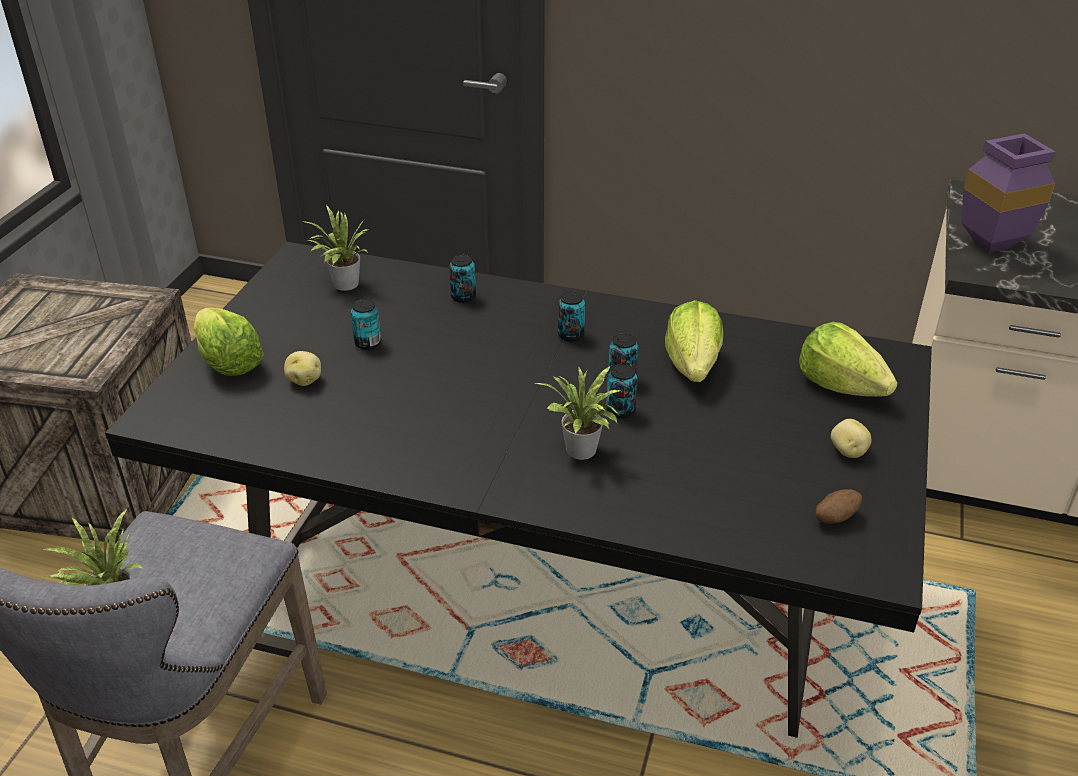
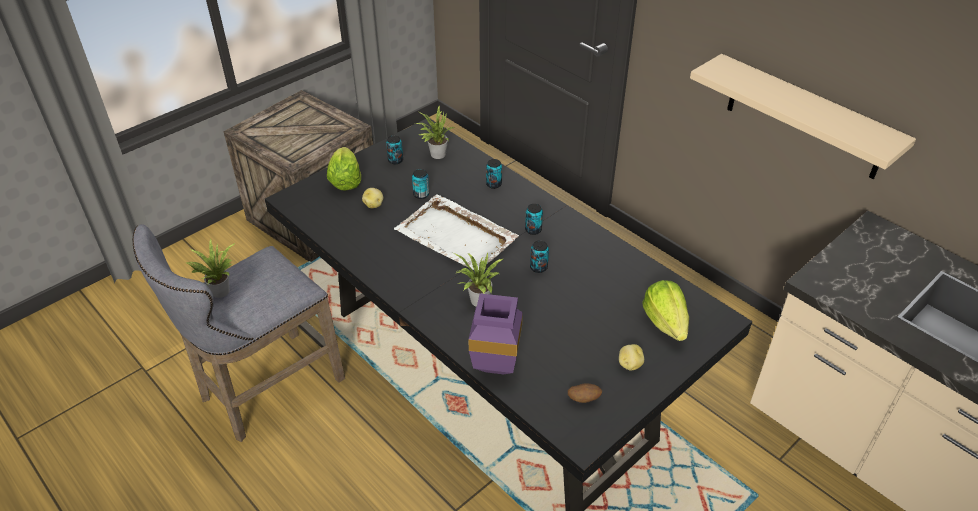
camera: 30 degrees right, 5 degrees up
can [606,364,638,418] -> can moved to [386,136,403,164]
lettuce [665,300,724,382] -> none
purple vase [961,133,1056,253] -> purple vase moved to [468,293,523,374]
none -> white tray [394,194,519,270]
none -> beige shelf [690,54,916,179]

